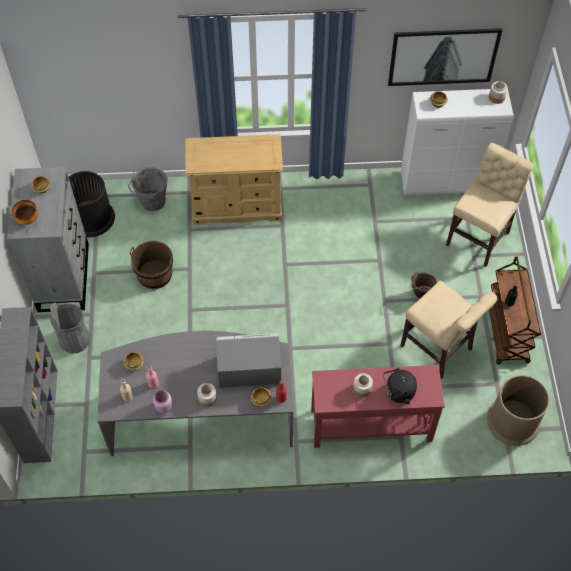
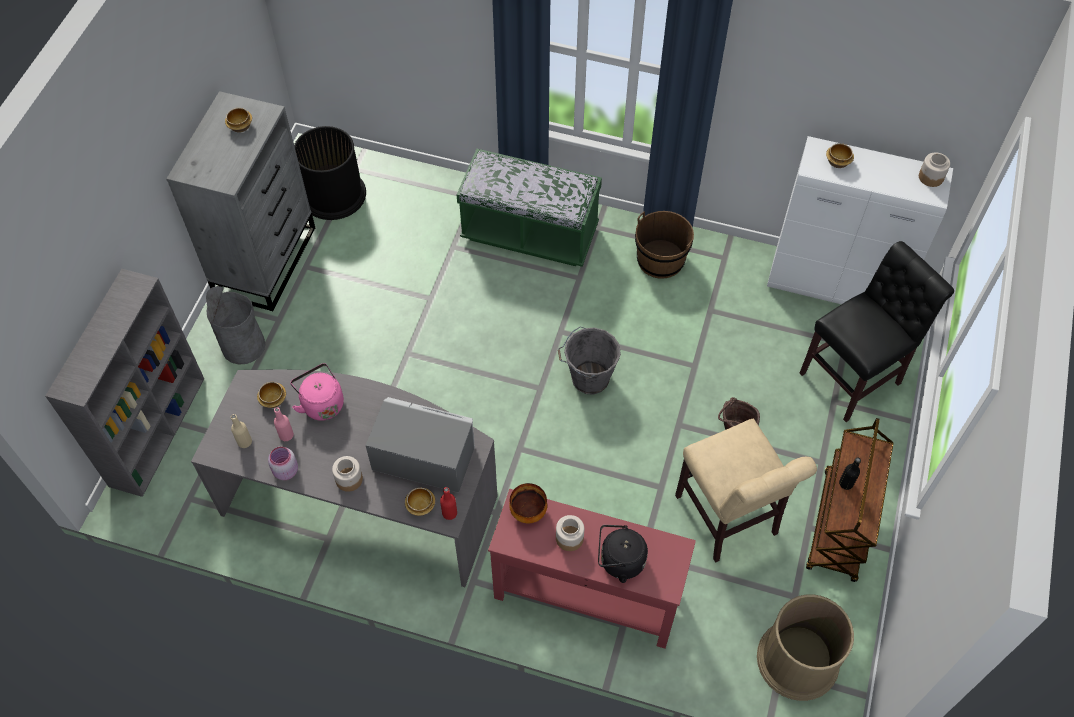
camera: 20 degrees right, 0 degrees up
bowl [12,200,38,225] -> bowl moved to [509,483,547,523]
grey bucket [128,167,168,211] -> grey bucket moved to [558,326,621,395]
brown bucket [130,241,173,289] -> brown bucket moved to [635,211,694,279]
beige dresser [185,134,283,225] -> green bench [457,149,602,267]
picture [388,28,503,86] -> none
beige chair [446,143,534,267] -> black chair [799,241,954,422]
none -> pink kettle [290,363,344,421]

